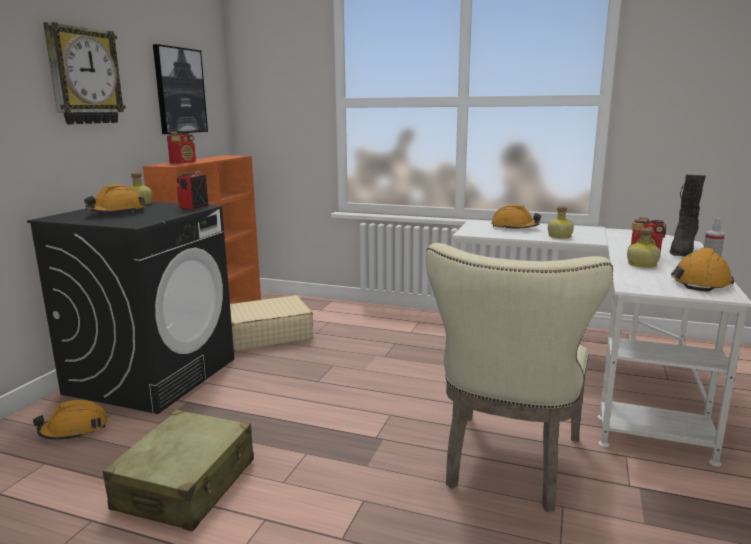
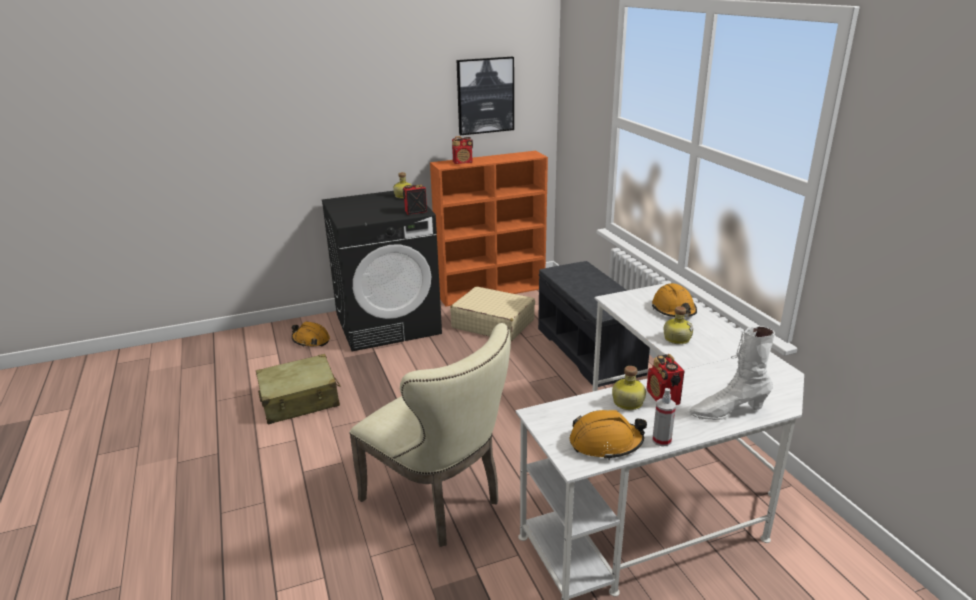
camera: 50 degrees right, 10 degrees up
wall clock [43,22,126,124] -> none
orange hard hat [84,184,146,213] -> none
beige chair [426,243,613,512] -> beige chair turned 120 degrees counterclockwise [349,323,511,547]
black boot [670,175,706,256] -> white boot [688,326,775,420]
none -> grey bench [538,261,650,387]

